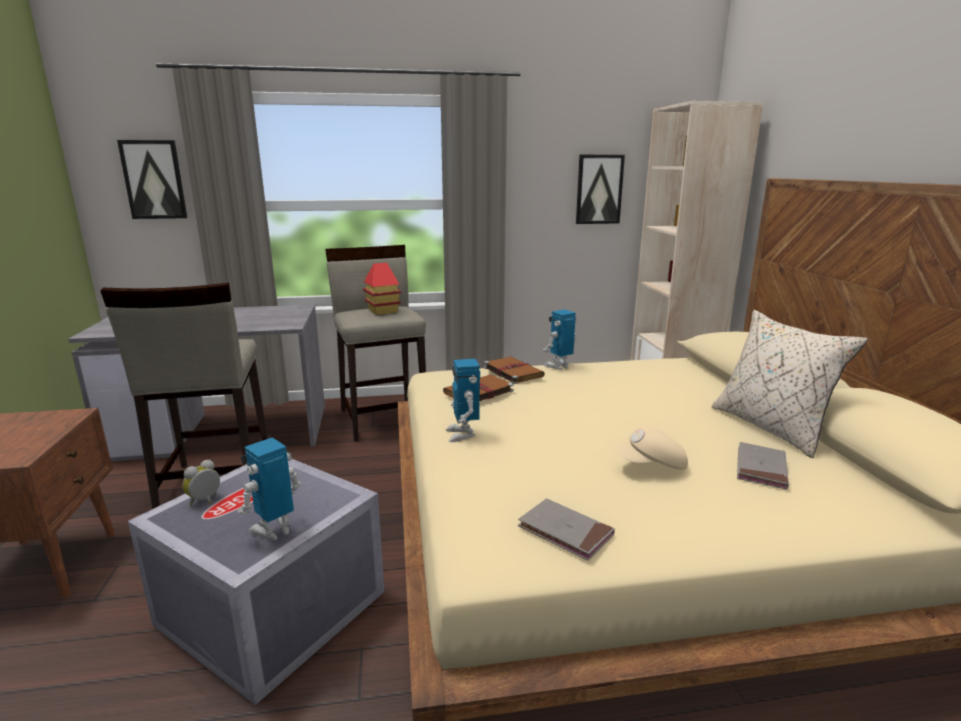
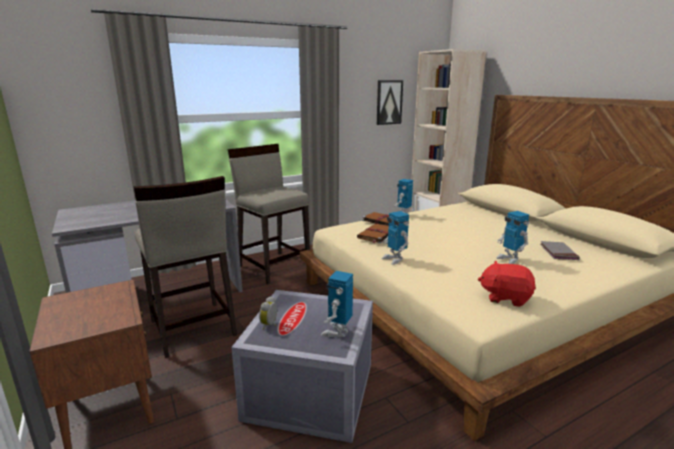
camera: 20 degrees left, 0 degrees up
picture [117,140,187,219] -> none
toy house [363,262,401,315] -> none
grey book [518,498,615,561] -> red plush toy [478,261,536,307]
beige cap [614,426,688,469] -> toy robot [496,211,529,264]
beige pillow [711,310,868,458] -> none

